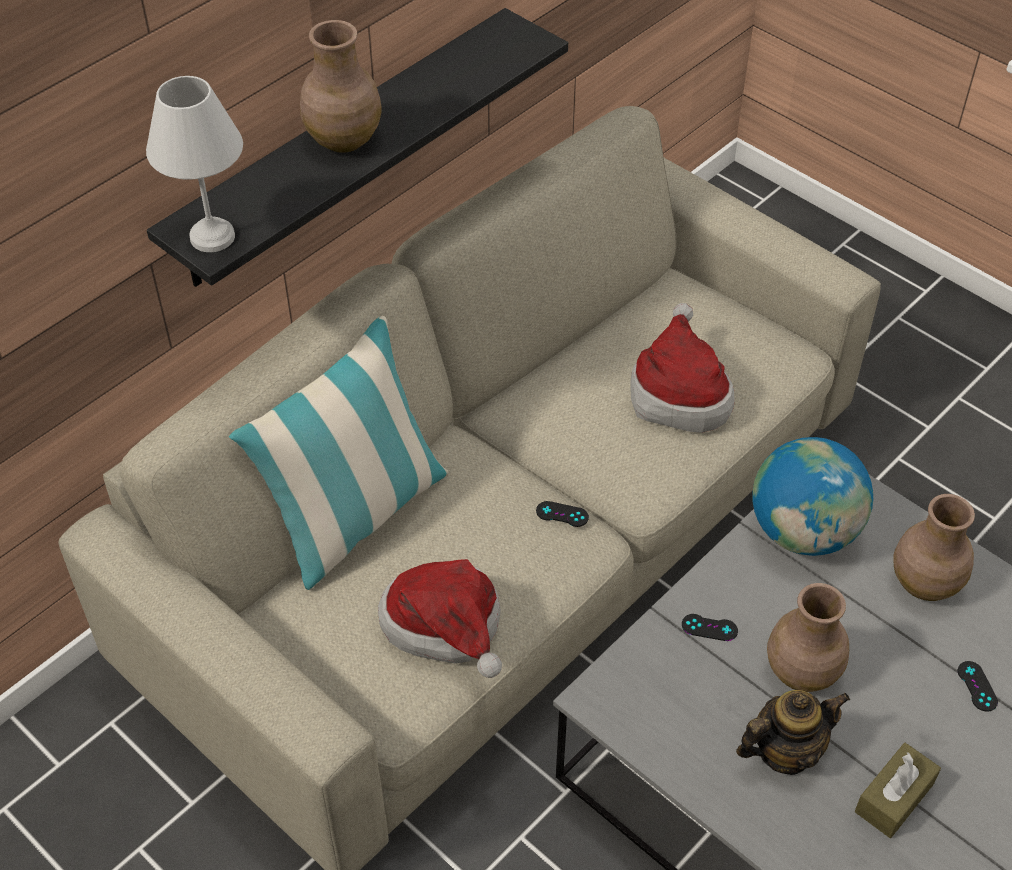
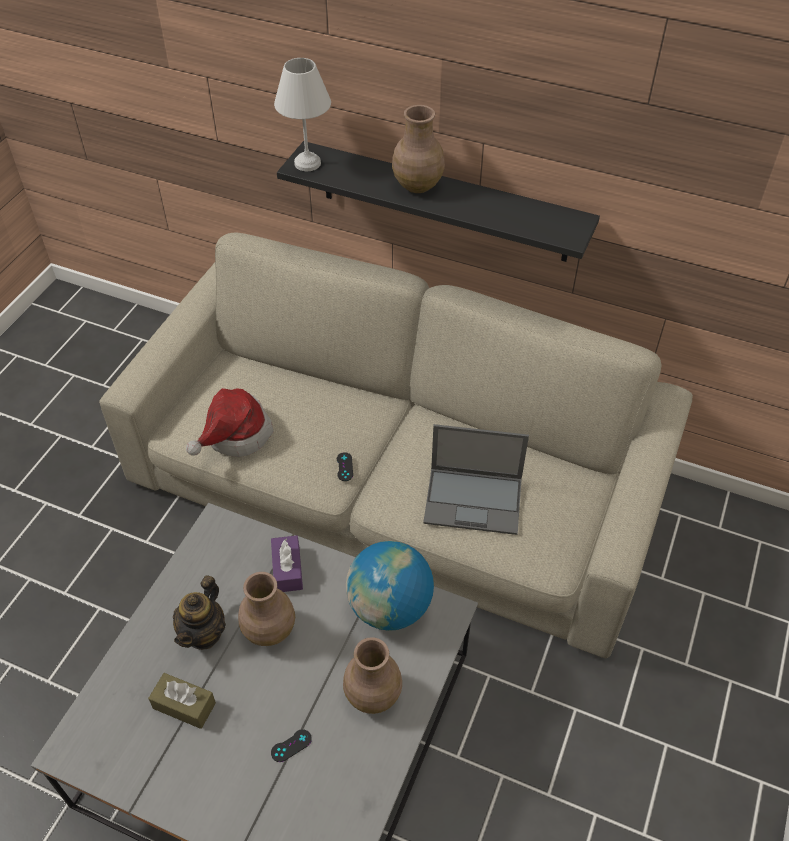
camera: 70 degrees right, 0 degrees up
pillow [229,316,448,590] -> none
hat [630,303,734,433] -> laptop [423,424,529,535]
black game controller [682,614,738,641] -> purple tissue box [271,535,303,592]
teapot [736,690,850,775] -> teapot turned 60 degrees clockwise [173,575,226,650]

